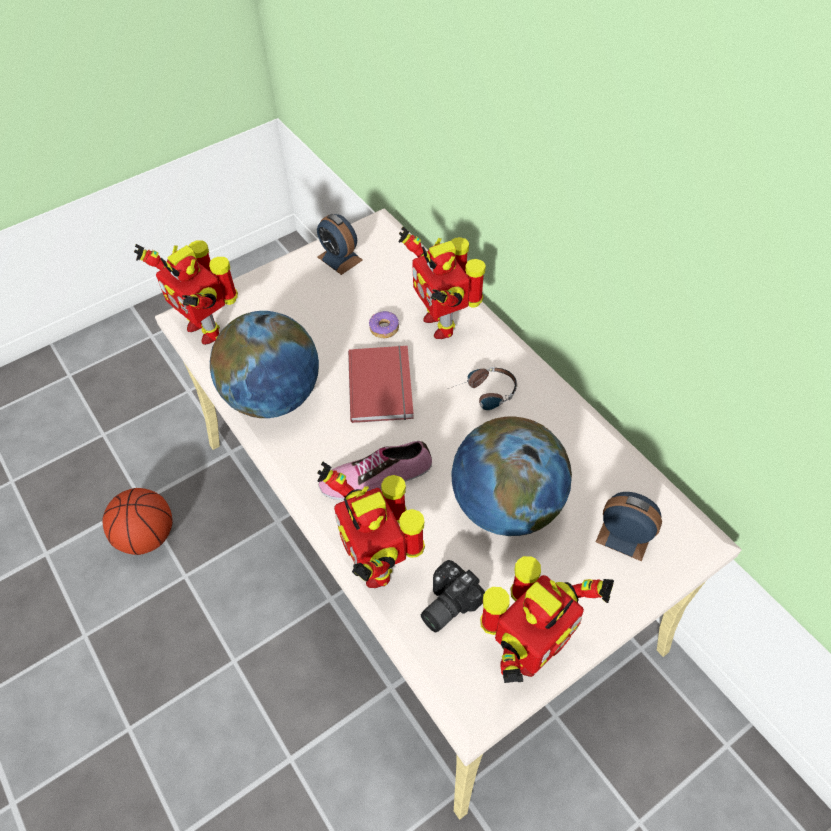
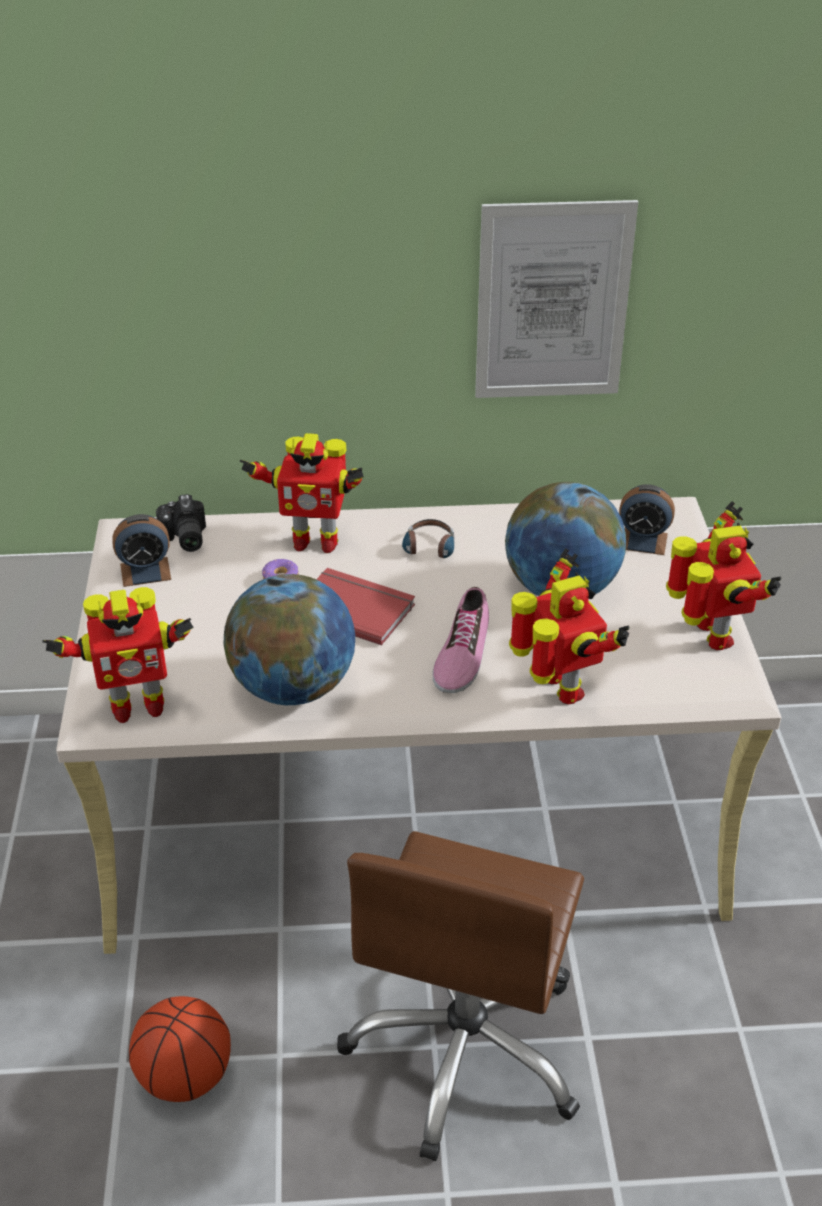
camera: 60 degrees left, 15 degrees down
toy robot [318,462,425,588] -> toy robot turned 120 degrees counterclockwise [509,548,630,704]
camera [421,560,485,633] -> camera moved to [156,494,206,552]
alarm clock [596,492,662,561] -> alarm clock turned 135 degrees counterclockwise [619,484,675,555]
none -> brown office chair [337,831,584,1161]
none -> picture [475,200,638,398]

